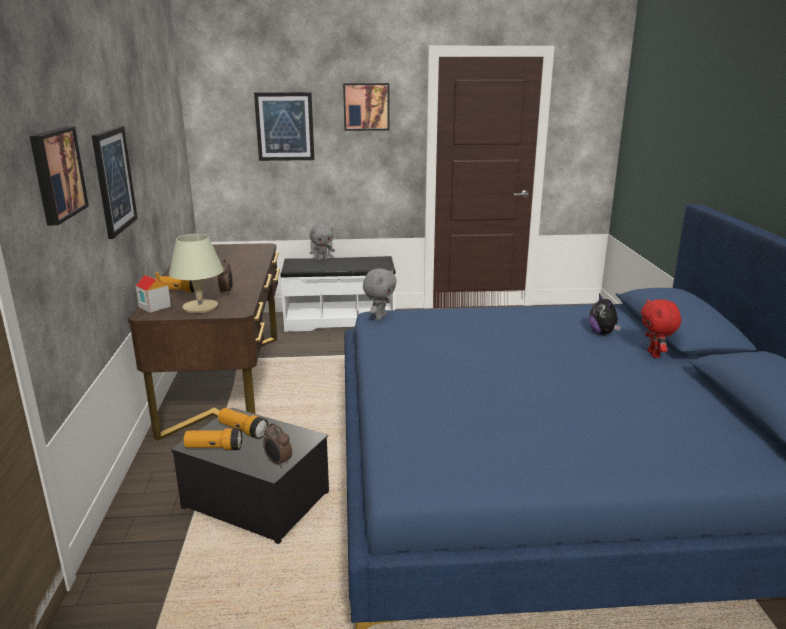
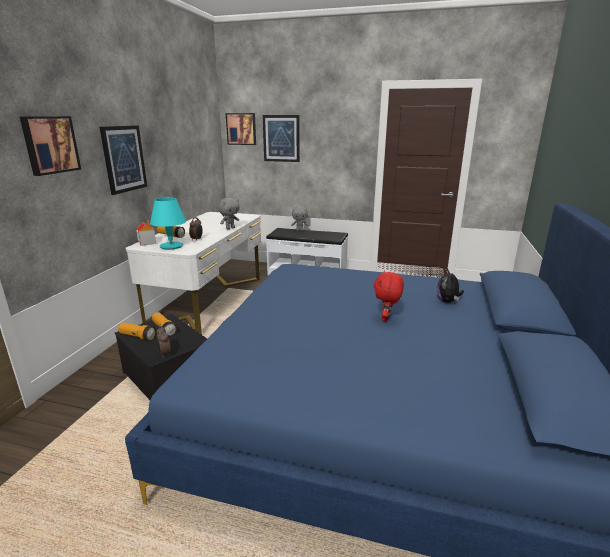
camera: 20 degrees right, 0 degrees up
brown desk [128,243,280,441] -> white desk [125,212,261,335]
beige table lamp [169,234,223,313] -> turquoise table lamp [150,197,186,250]
picture [343,83,389,131] -> picture moved to [226,113,256,145]
grey plush toy [363,268,397,320] -> grey plush toy moved to [218,198,239,229]
red plush toy [641,298,681,358] -> red plush toy moved to [374,270,404,322]

